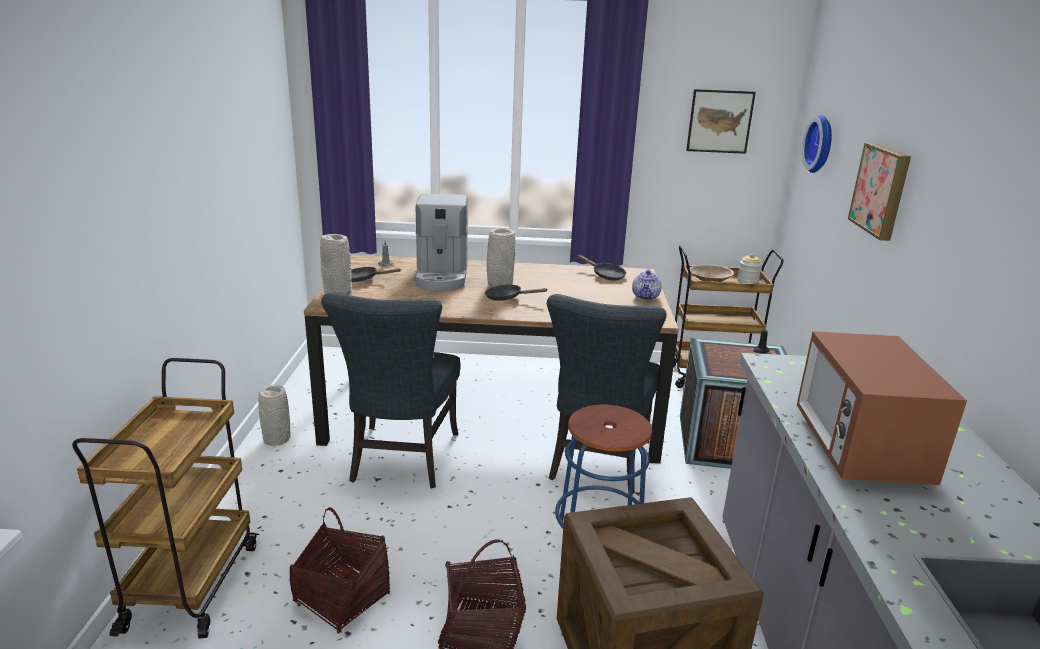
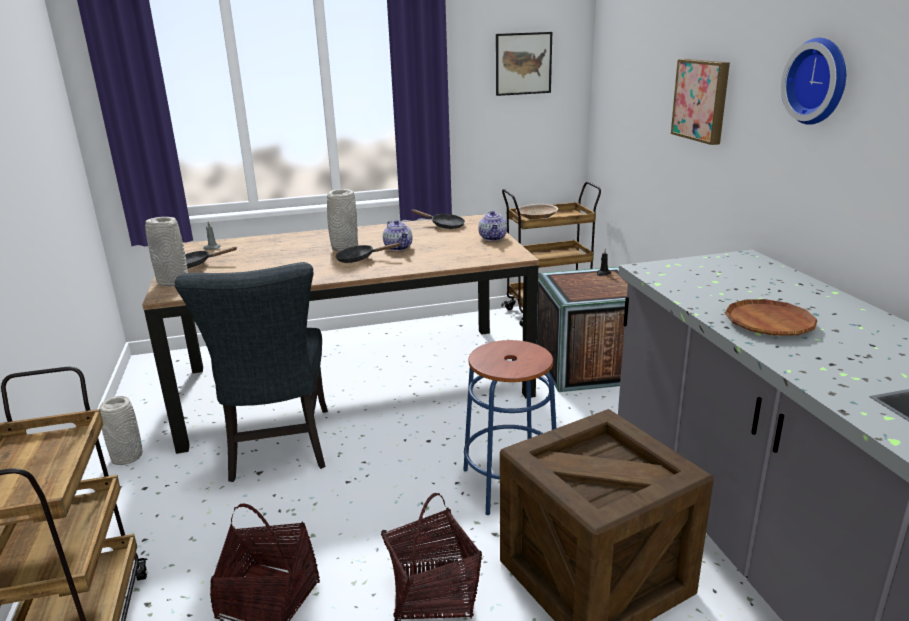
camera: 15 degrees left, 0 degrees up
coffee machine [414,194,468,291] -> none
grey chair [546,294,667,494] -> none
jar [737,254,762,284] -> none
microwave [797,331,967,485] -> brown plate [725,299,818,336]
wall clock [802,114,832,173] -> wall clock moved to [781,38,846,125]
none -> teapot [383,220,413,251]

